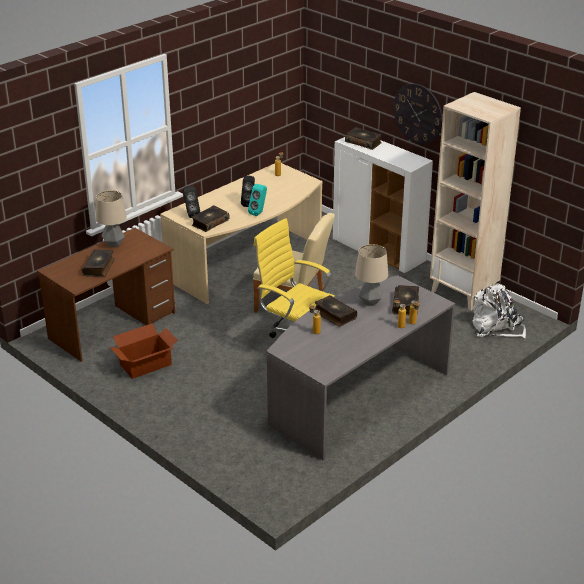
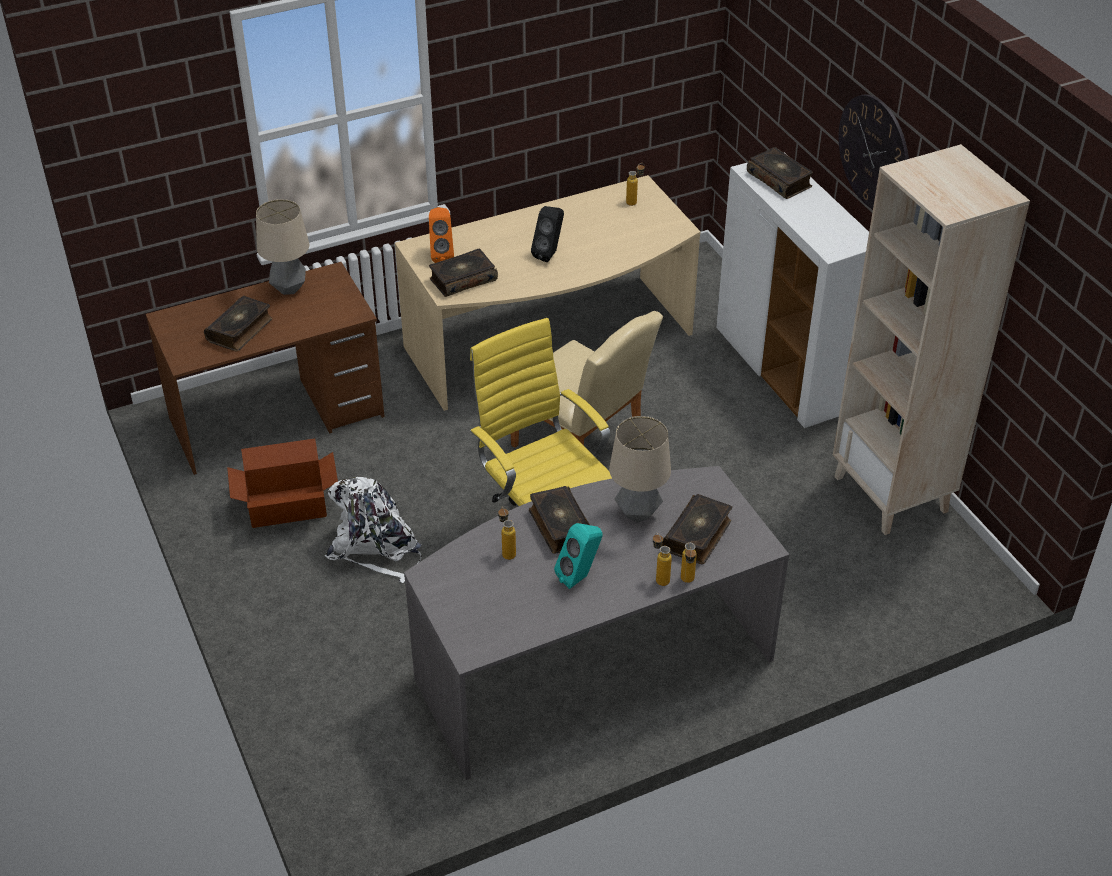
camera: 20 degrees right, 10 degrees up
black speaker [183,185,200,218] -> orange speaker [429,207,454,263]
turquoise speaker [248,184,267,216] -> turquoise speaker moved to [554,523,603,589]
white backpack [473,283,526,338] -> white backpack moved to [325,477,422,583]

